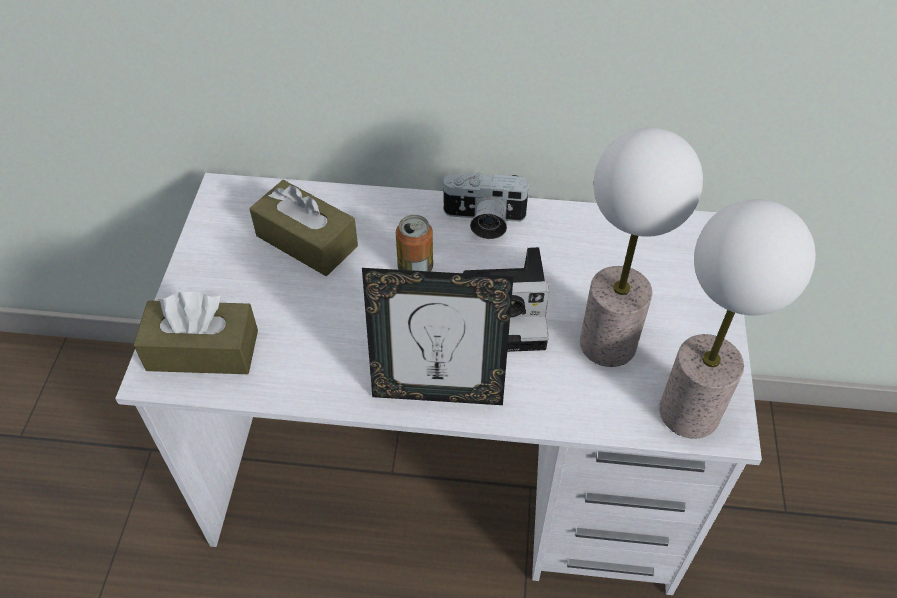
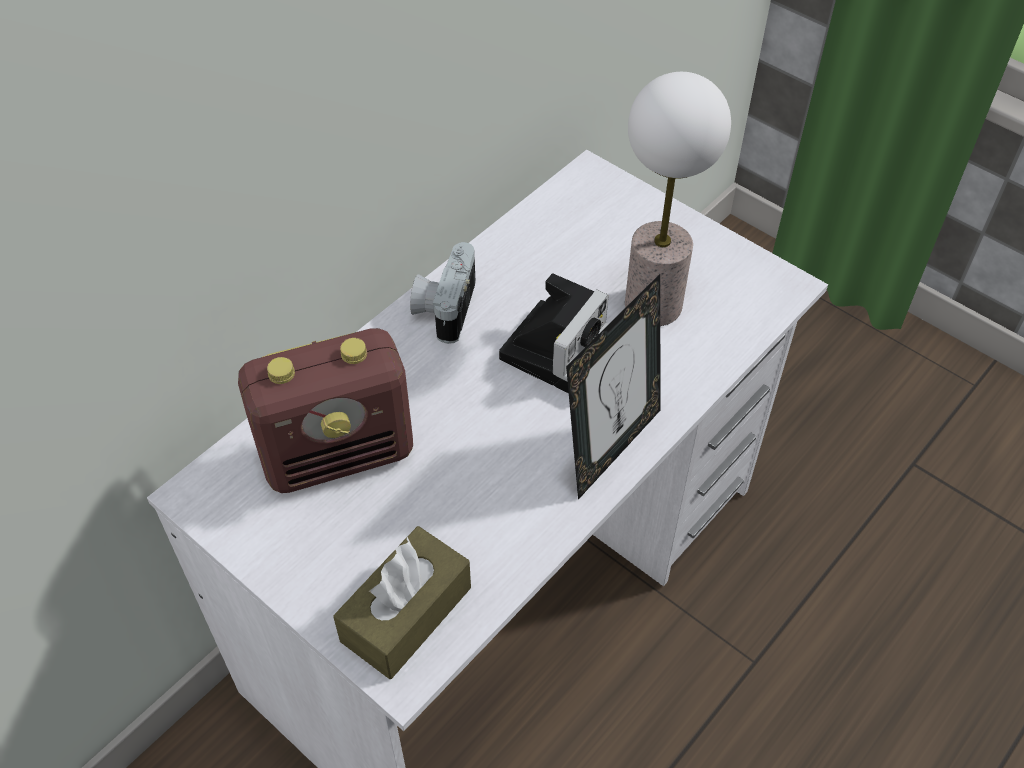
camera: 55 degrees left, 0 degrees up
brown tissue box [249,180,358,276] -> radio [238,328,413,493]
can [396,215,433,272] -> none
camera [440,172,531,239] -> camera turned 150 degrees clockwise [410,242,476,344]
table lamp [659,199,816,439] -> none

